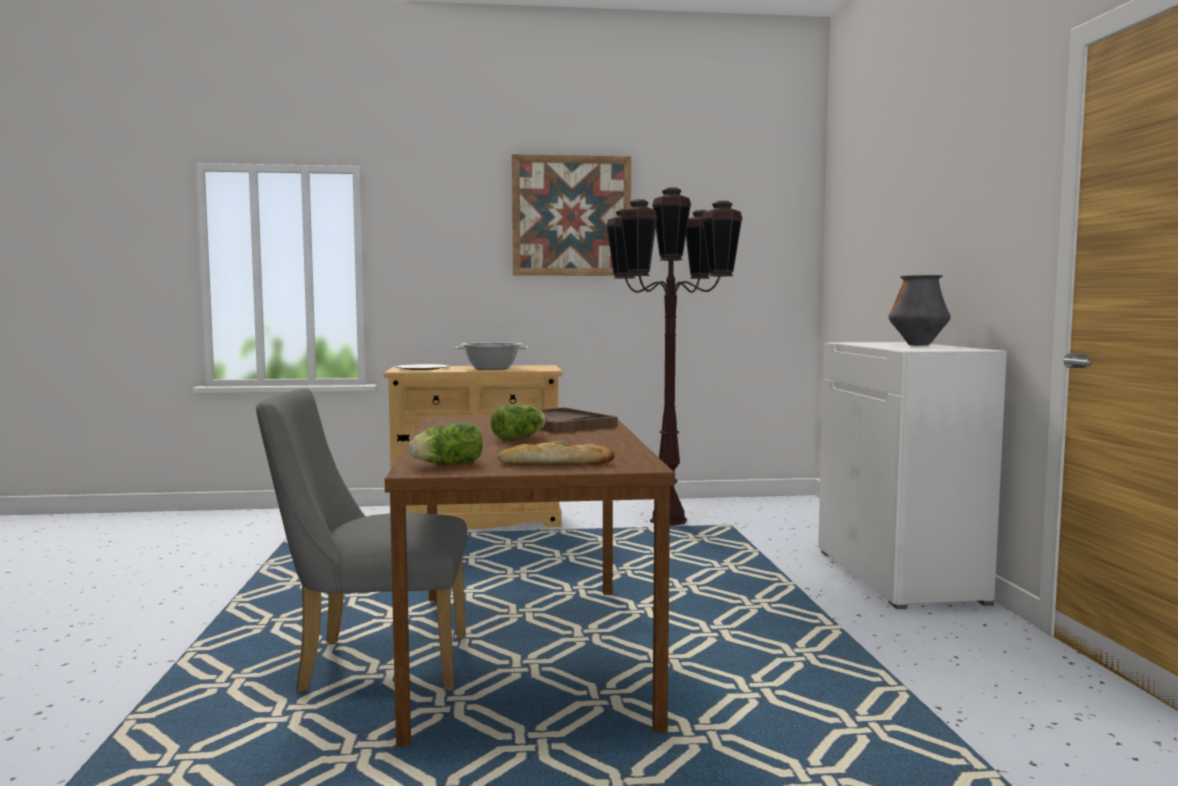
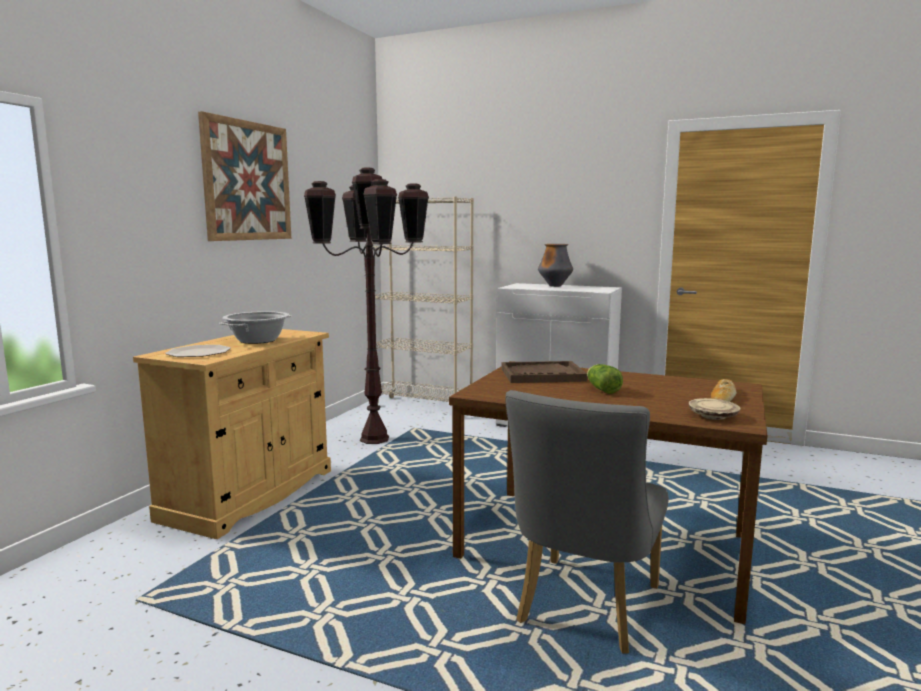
camera: 60 degrees left, 5 degrees up
lettuce [409,422,483,463] -> beige plate [689,398,741,420]
none -> beige bookcase [373,196,474,405]

